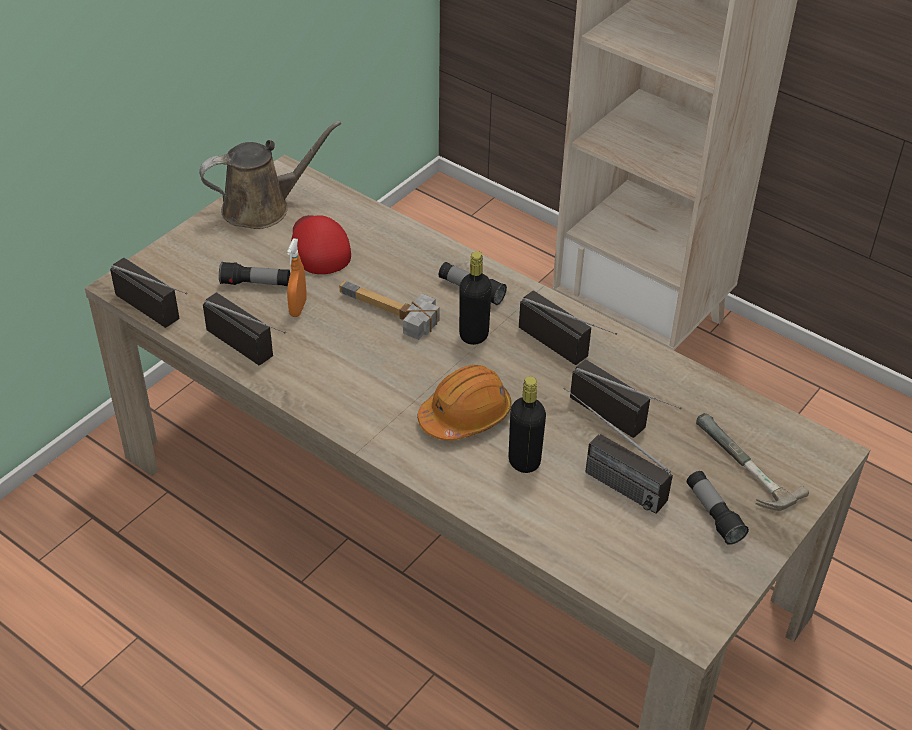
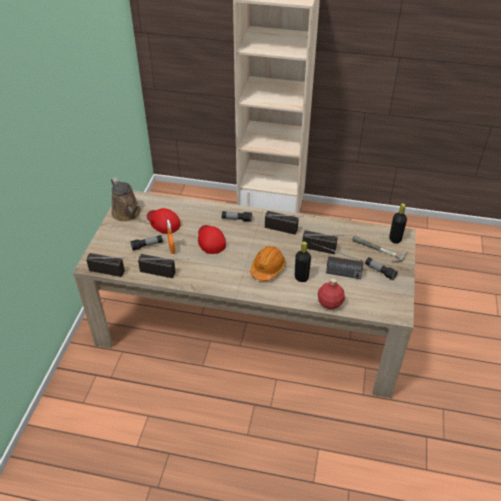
camera: 25 degrees left, 0 degrees up
brown watering can [199,121,341,229] -> brown watering can turned 105 degrees clockwise [111,177,141,222]
hammer [340,281,440,340] -> red cap [198,225,226,254]
black bottle [459,251,492,345] -> black bottle moved to [389,203,407,243]
none -> red bottle [318,278,345,309]

